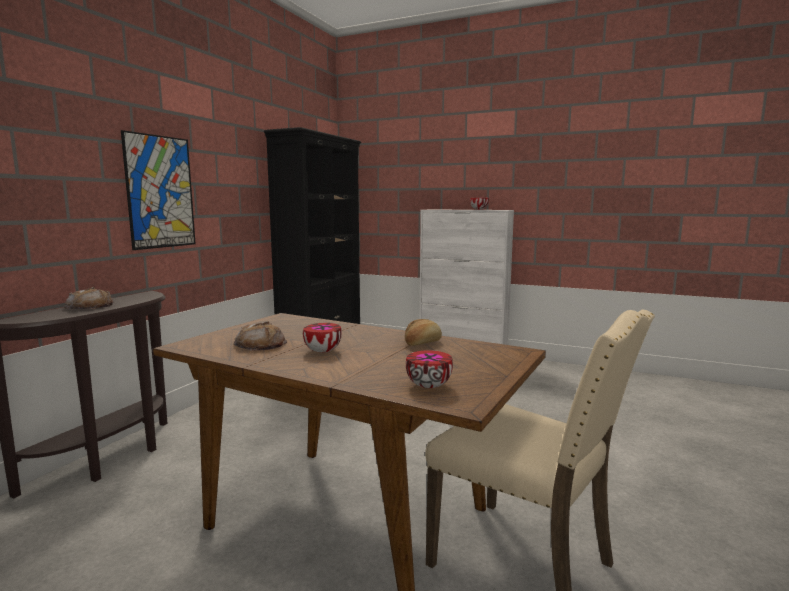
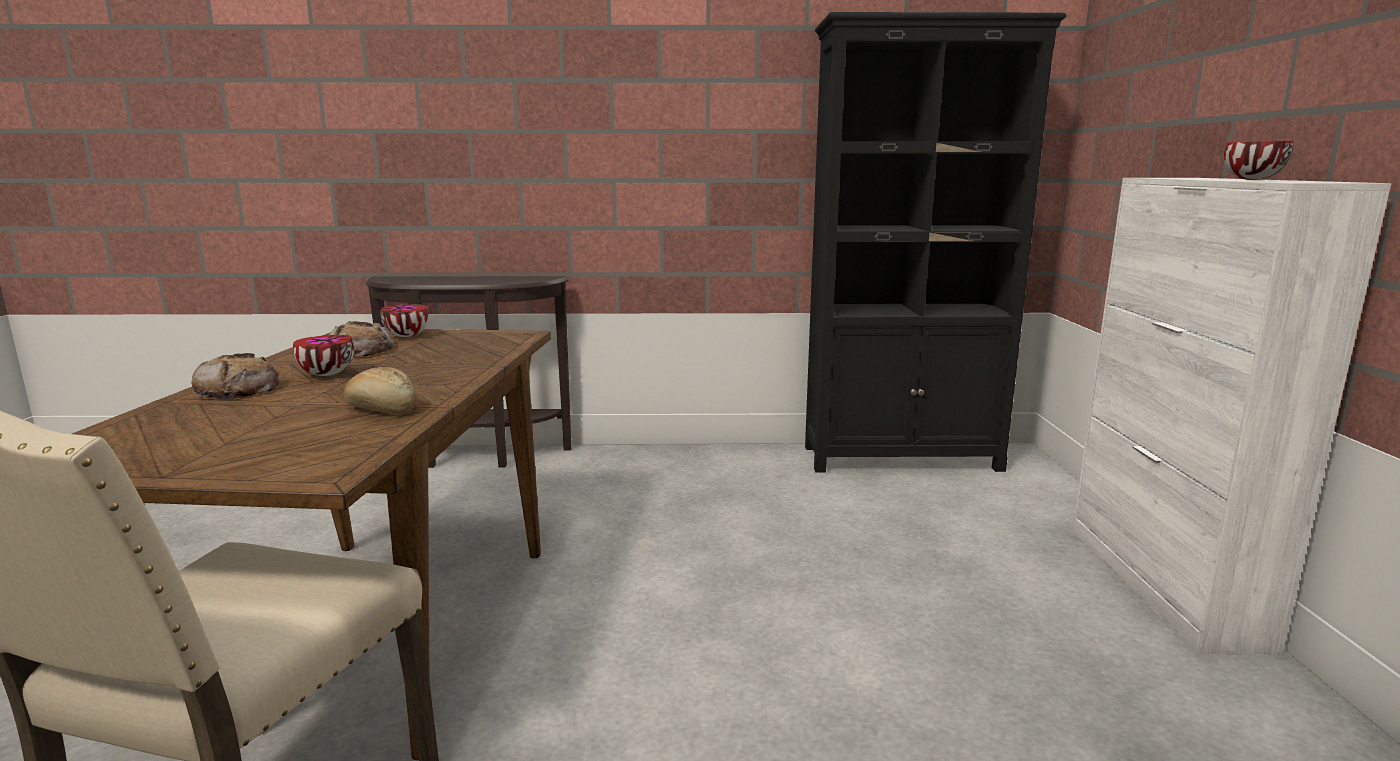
camera: 65 degrees right, 5 degrees up
bread [64,287,114,309] -> bread moved to [191,353,279,399]
picture [121,130,196,250] -> none
bowl [406,350,453,388] -> bowl moved to [380,305,428,337]

